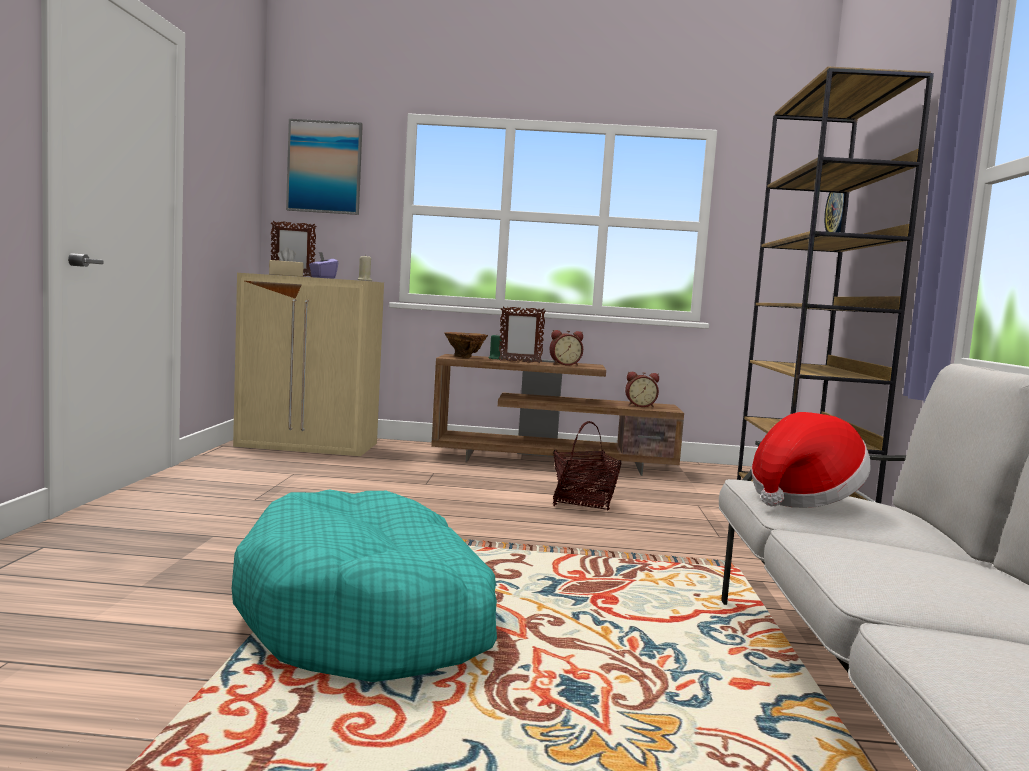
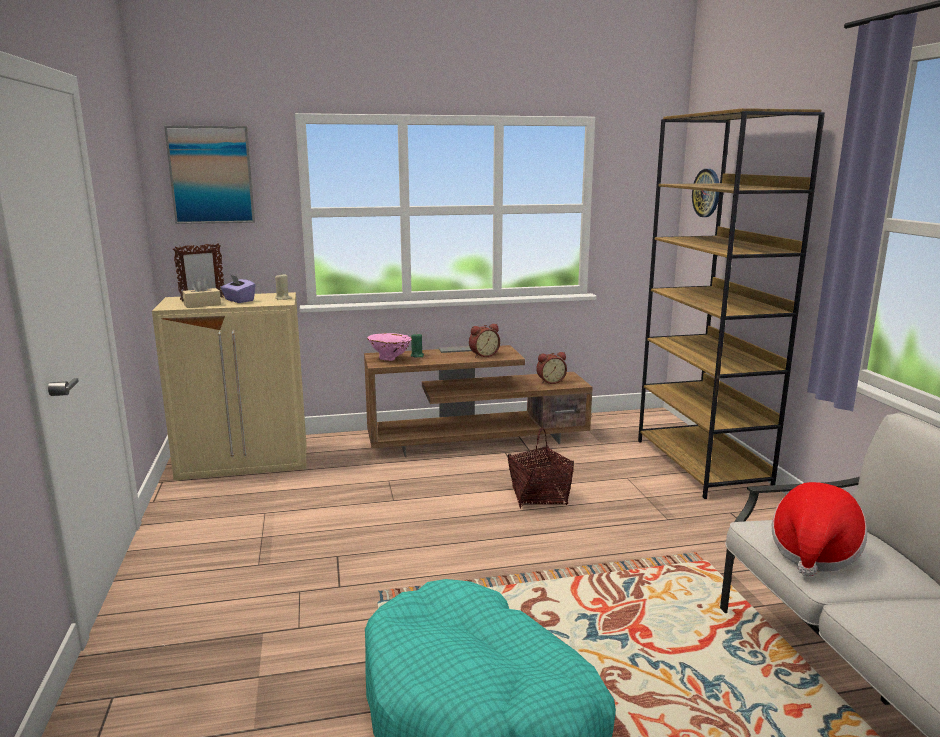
camera: 15 degrees left, 10 degrees up
brown vase [444,332,488,358] -> pink vase [367,333,412,361]
picture frame [499,306,546,363] -> none

